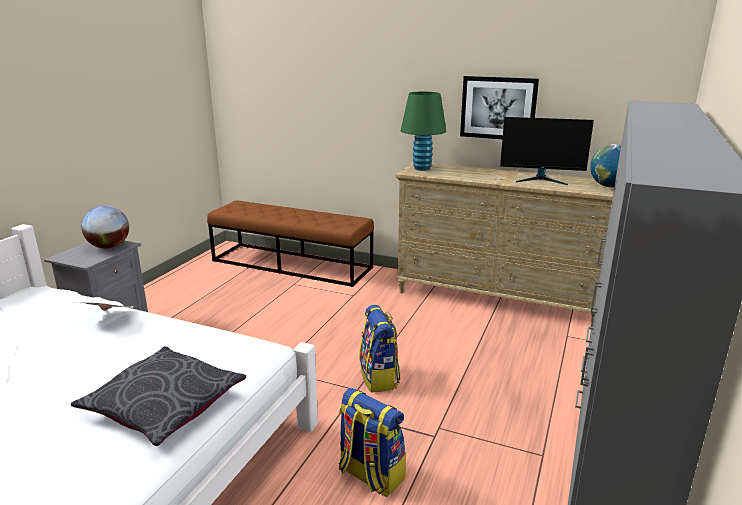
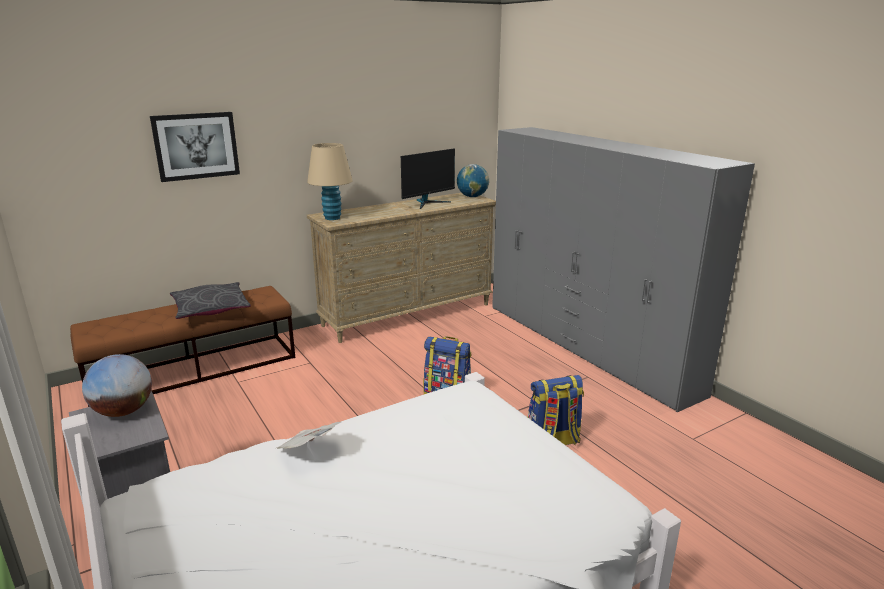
camera: 55 degrees left, 0 degrees up
grey pillow [71,346,246,446] -> grey pillow moved to [170,282,251,319]
green table lamp [401,92,446,171] -> beige table lamp [307,143,353,220]
picture [460,76,539,139] -> picture moved to [150,112,240,182]

